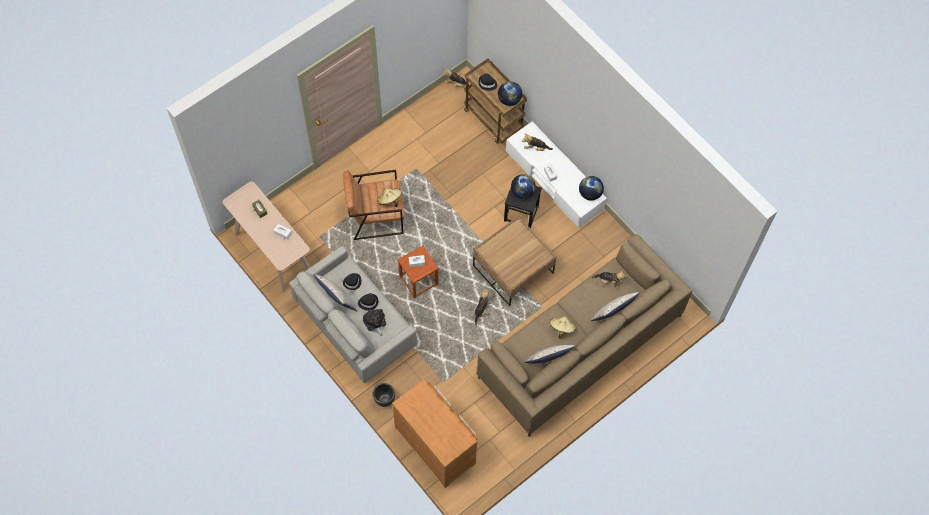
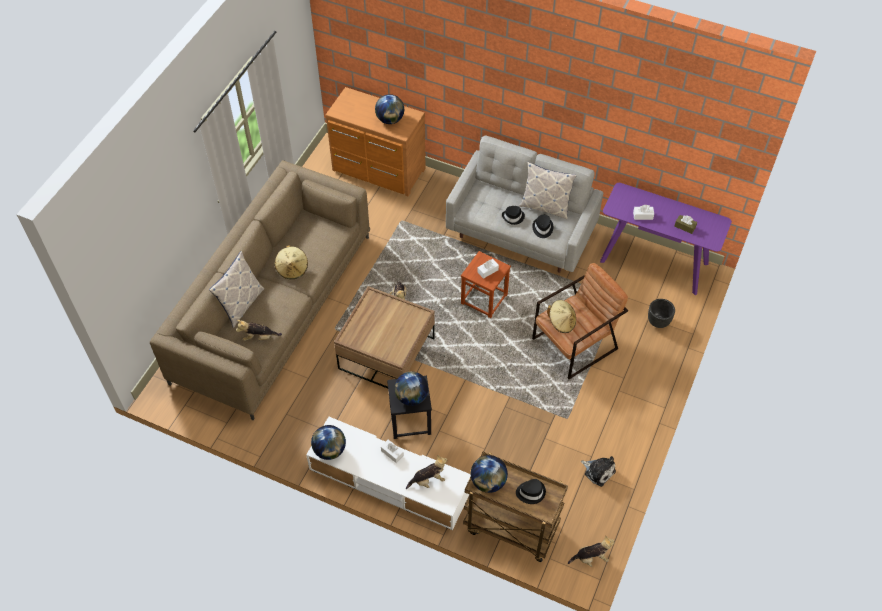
camera: 155 degrees right, 10 degrees down
beige console table [223,182,310,293] -> purple console table [600,183,732,295]
plush toy [363,309,386,336] -> plush toy moved to [581,456,616,487]
black planter [373,383,395,407] -> black planter moved to [648,299,675,328]
pillow [525,345,575,364] -> none
none -> globe [375,94,404,124]

